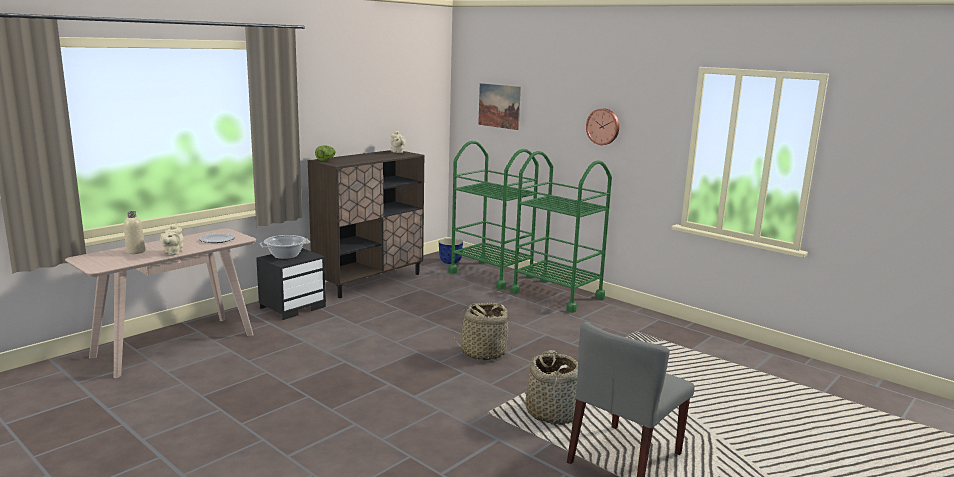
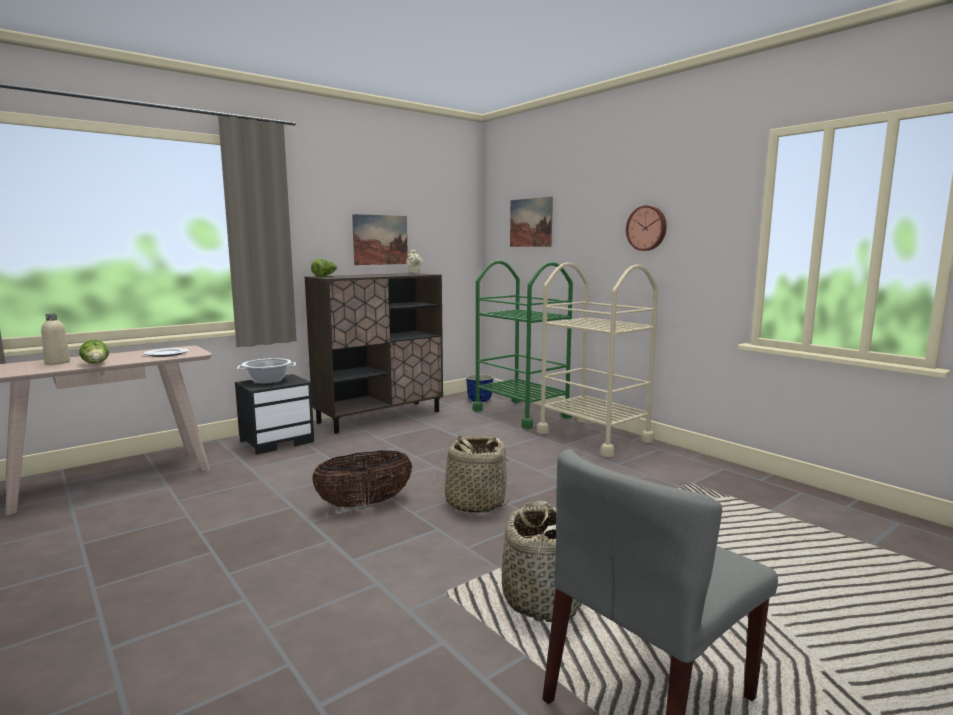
camera: 10 degrees right, 5 degrees down
beige teapot [160,223,183,255] -> lettuce [79,340,109,363]
green cart [510,151,612,313] -> beige cart [537,262,658,457]
none -> basket [312,450,413,508]
none -> picture [352,214,408,265]

